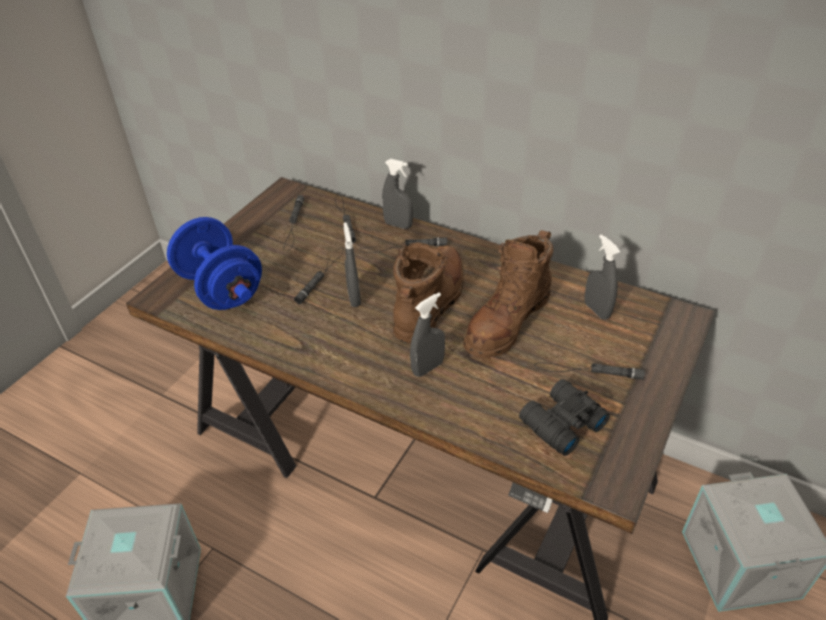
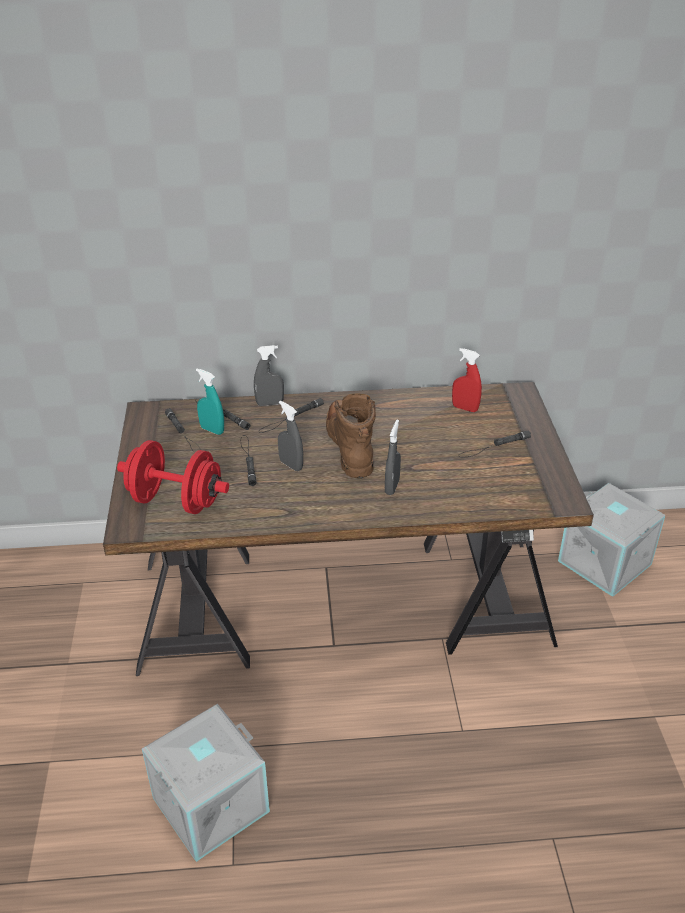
camera: 35 degrees left, 5 degrees down
blue dumbbell [167,217,262,310] -> red dumbbell [117,440,229,514]
brown boot [463,230,553,358] -> none
black binoculars [519,379,610,456] -> none
grey spray bottle [585,234,620,320] -> red spray bottle [452,348,482,412]
none -> turquoise spray bottle [196,369,224,435]

